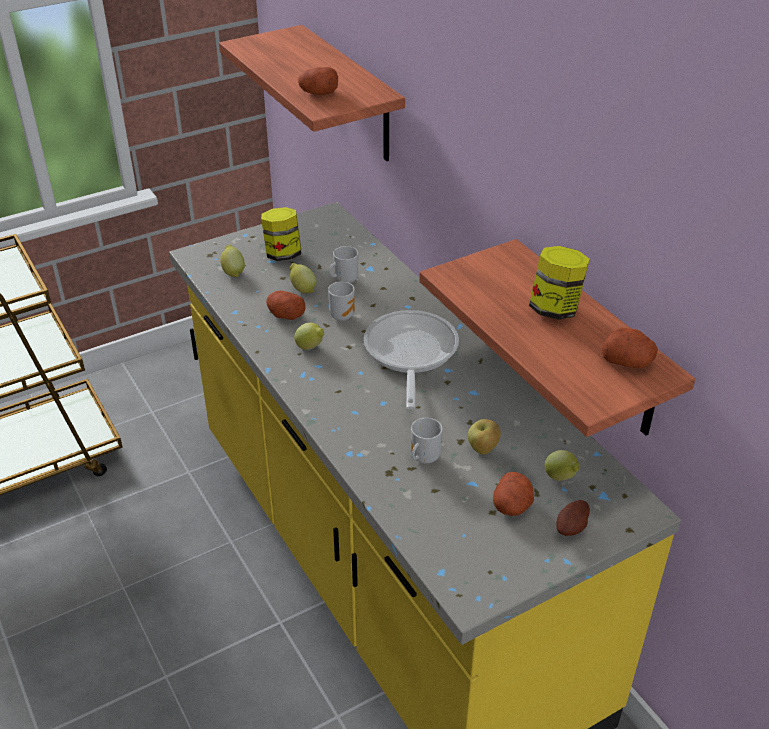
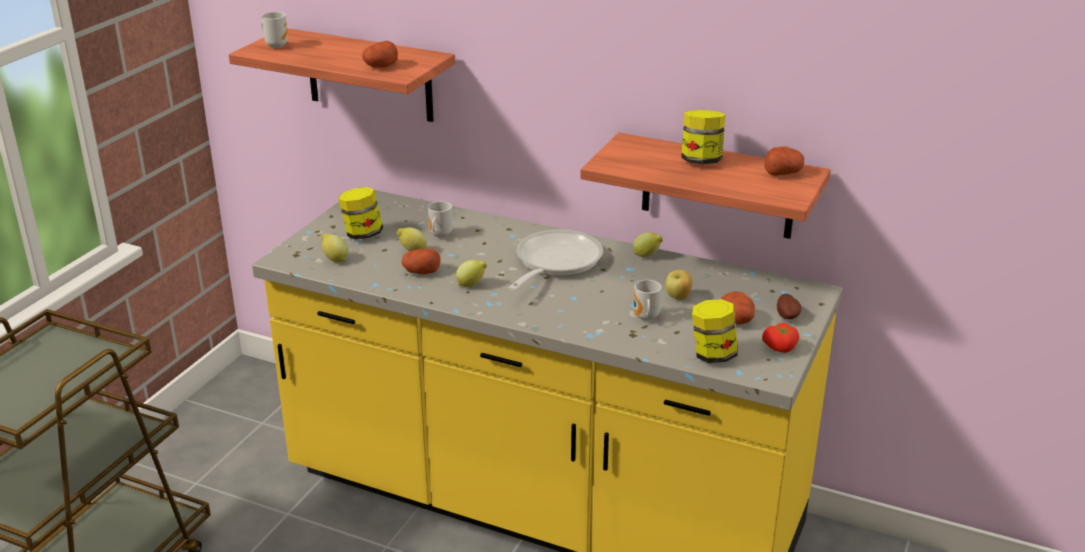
camera: 35 degrees left, 10 degrees down
mug [328,281,355,321] -> mug moved to [261,12,288,48]
frying pan [364,310,459,409] -> frying pan turned 60 degrees clockwise [509,230,603,291]
lemon [545,450,580,481] -> lemon moved to [633,232,663,258]
none -> jar [692,299,738,363]
none -> tomato [762,323,799,353]

